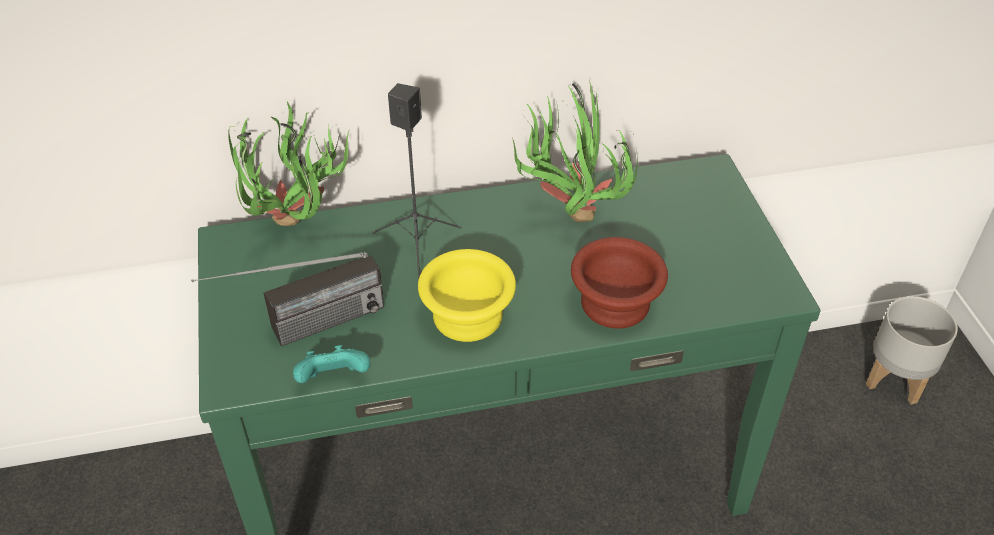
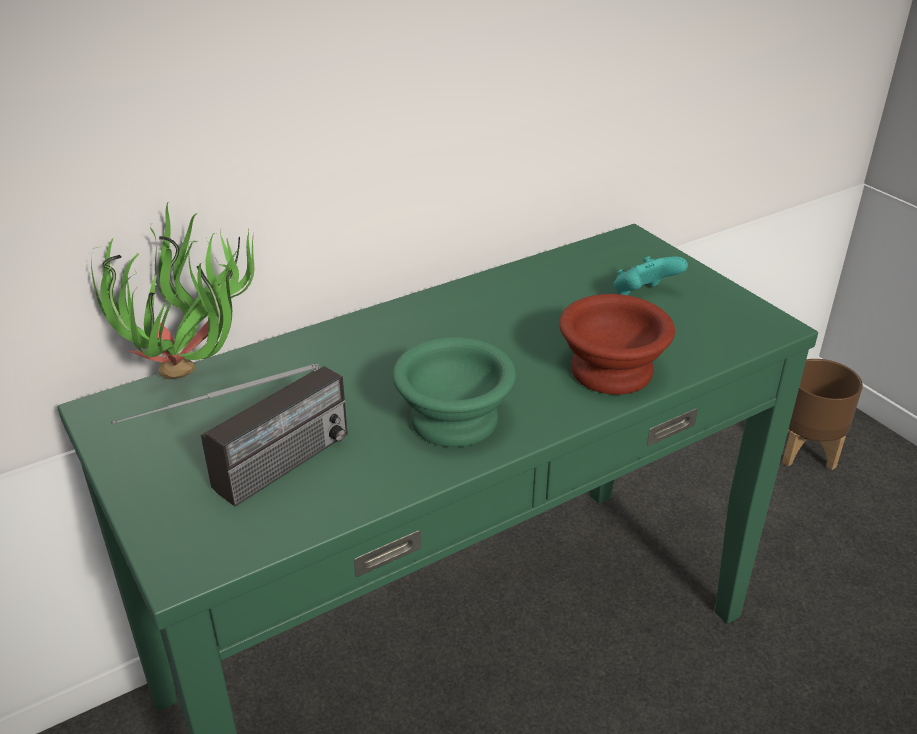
camera: 20 degrees left, 10 degrees down
turquoise game controller [293,345,370,383] -> turquoise game controller moved to [614,256,688,295]
black speaker [372,83,461,280] -> none
yellow bowl [418,249,516,342] -> green bowl [393,337,516,447]
potted plant [512,81,638,222] -> none
grey planter [866,296,958,405] -> brown planter [782,359,863,470]

